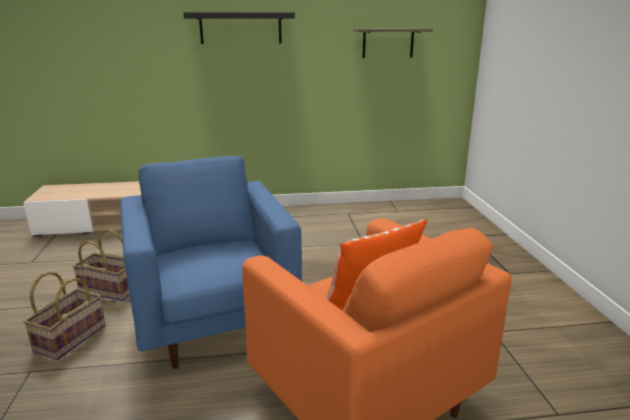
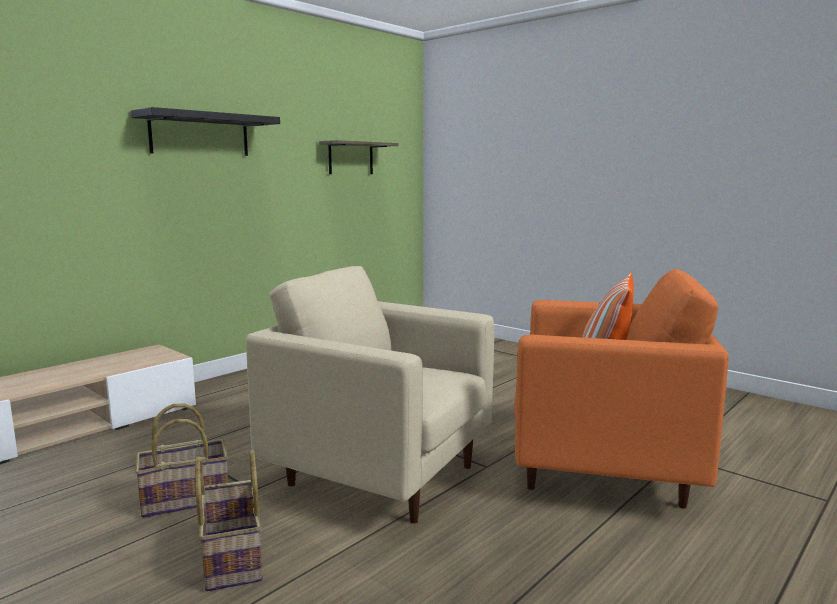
camera: 40 degrees left, 10 degrees down
blue armchair [120,156,302,369] -> beige armchair [246,266,495,524]

